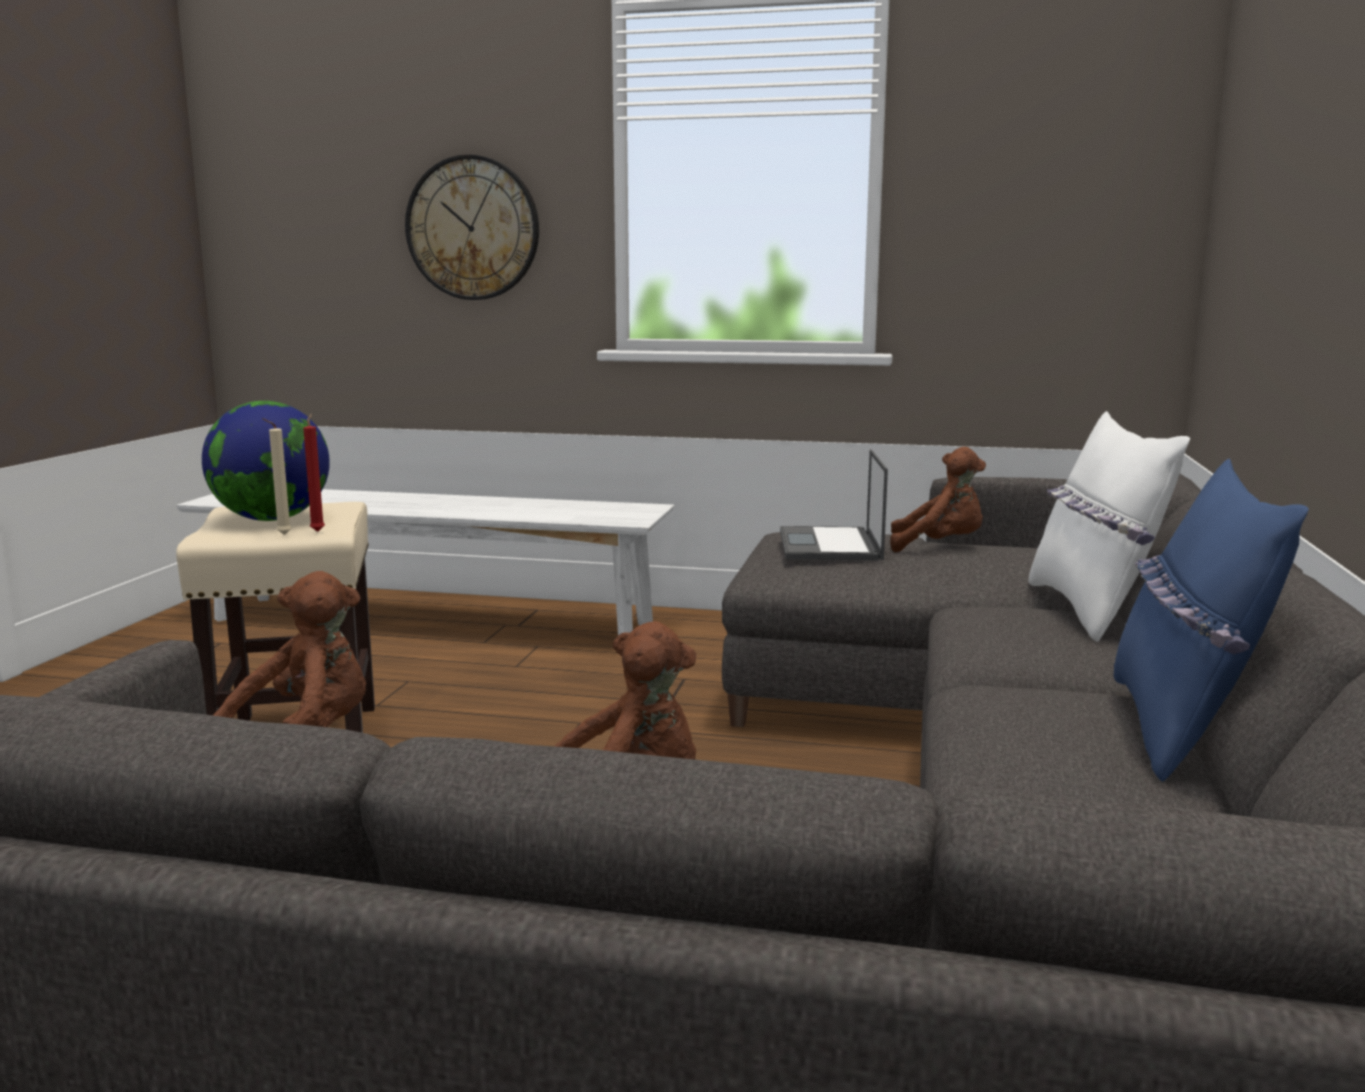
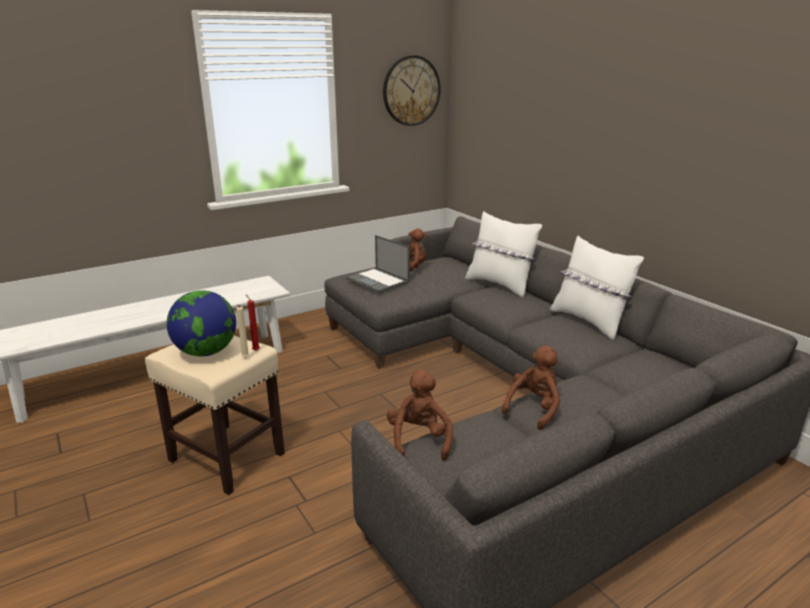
camera: 45 degrees left, 10 degrees up
wall clock [405,154,539,300] -> wall clock moved to [383,55,441,126]
blue pillow [1114,459,1309,782] -> white pillow [550,236,644,340]

